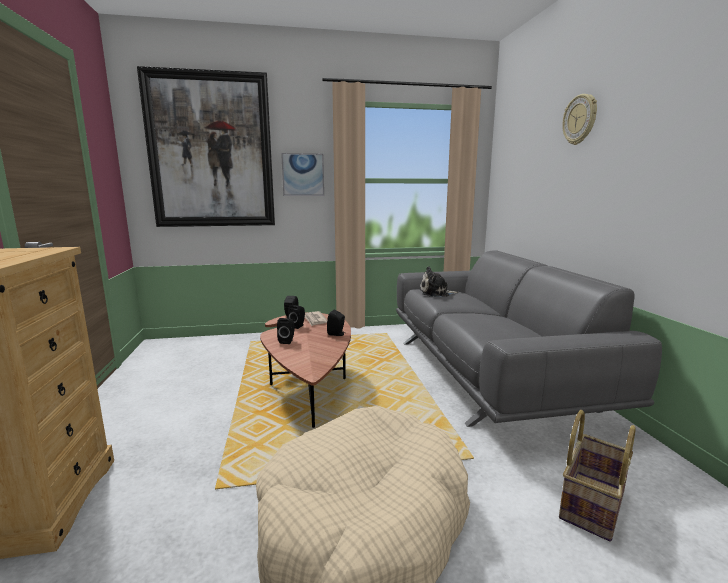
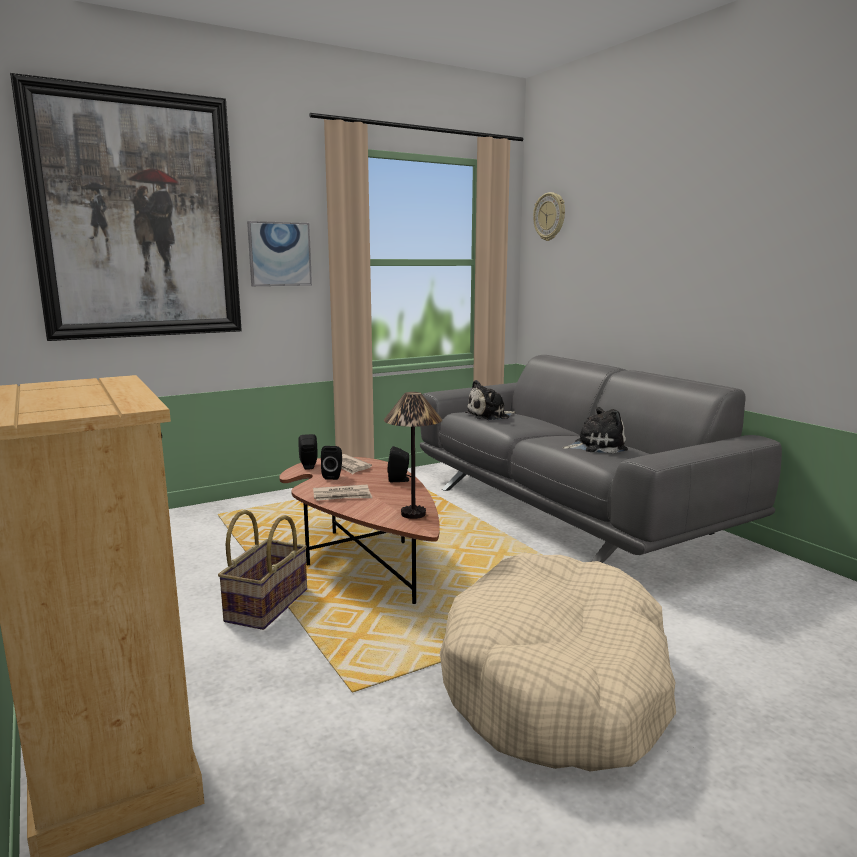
camera: 20 degrees left, 0 degrees up
black speaker [277,318,295,344] -> newspaper [313,485,372,501]
basket [559,410,636,542] -> basket moved to [218,510,307,630]
wall clock [562,94,597,145] -> wall clock moved to [533,192,565,241]
none -> table lamp [384,392,442,519]
none -> plush toy [562,407,628,453]

